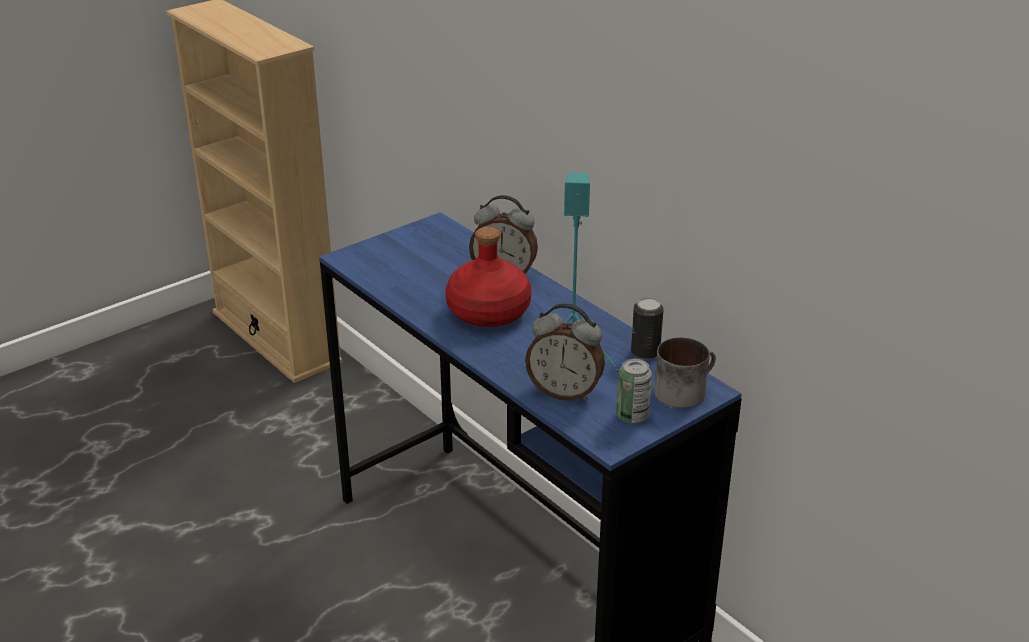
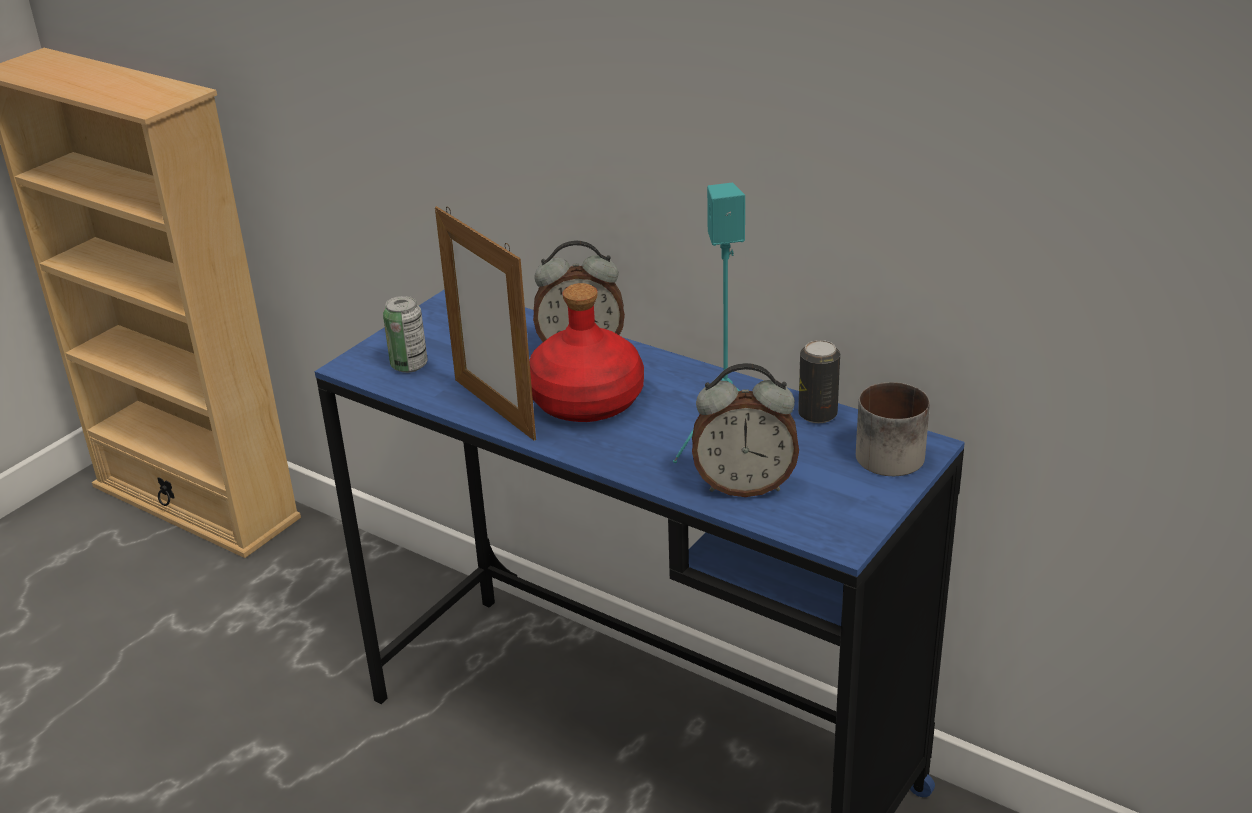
camera: 15 degrees left, 0 degrees up
can [616,359,652,424] -> can moved to [383,296,427,373]
none -> picture frame [435,206,536,441]

